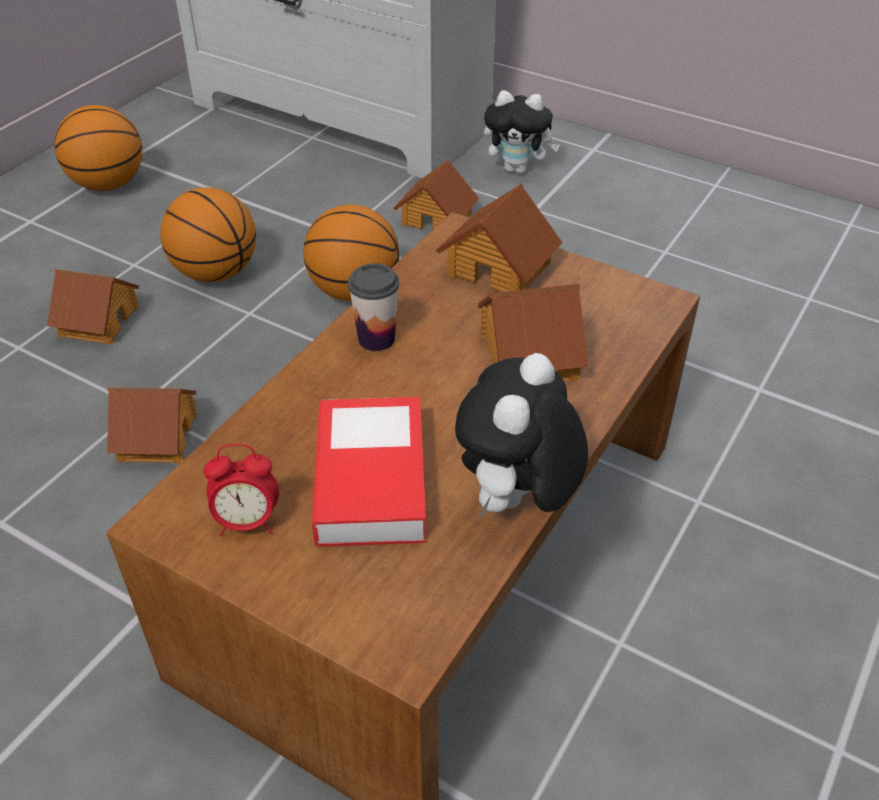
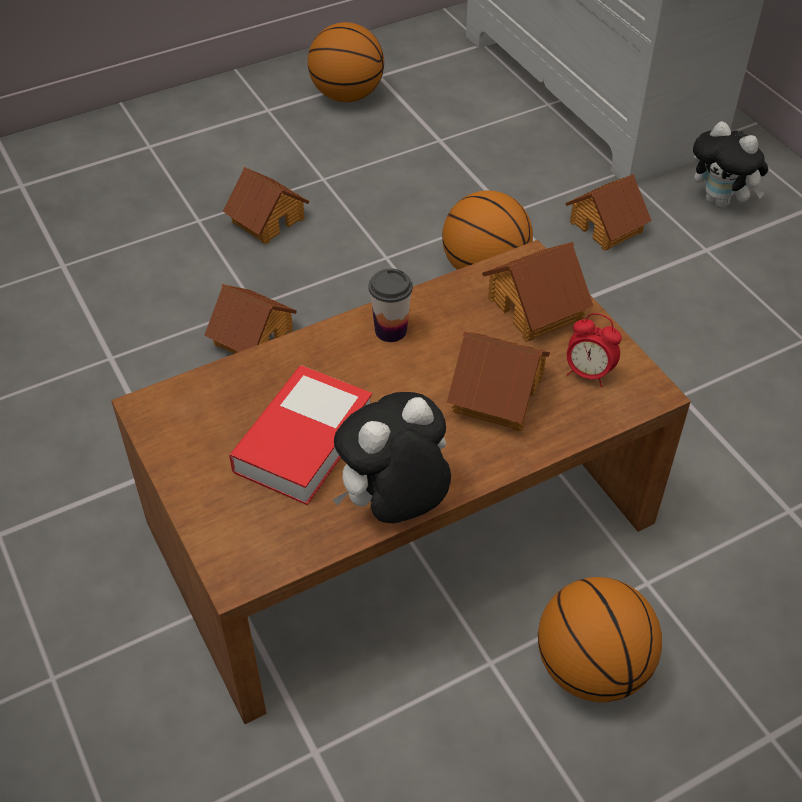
camera: 30 degrees right, 5 degrees up
basketball [160,187,256,282] -> basketball moved to [538,577,662,702]
alarm clock [204,444,279,536] -> alarm clock moved to [567,313,622,387]

